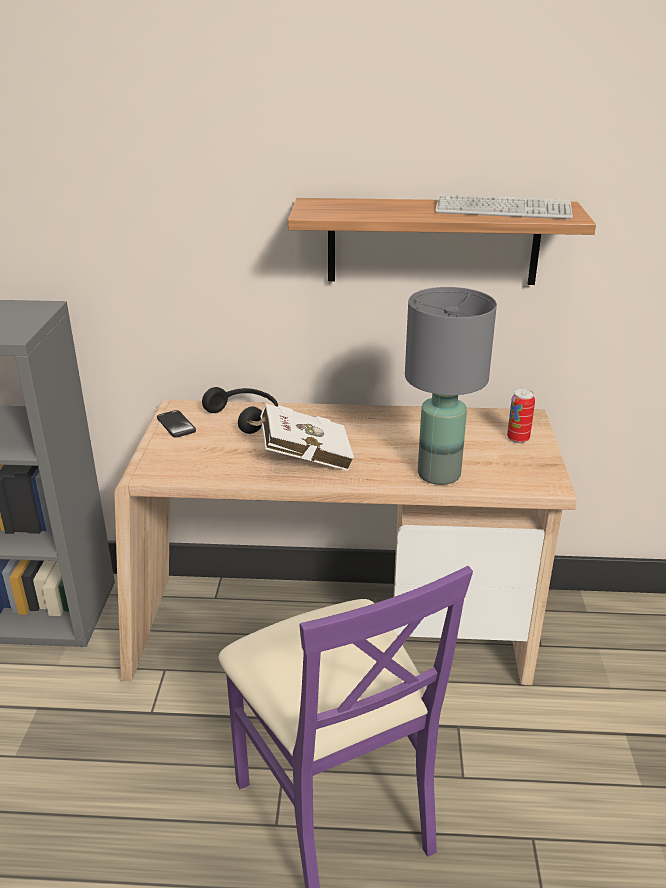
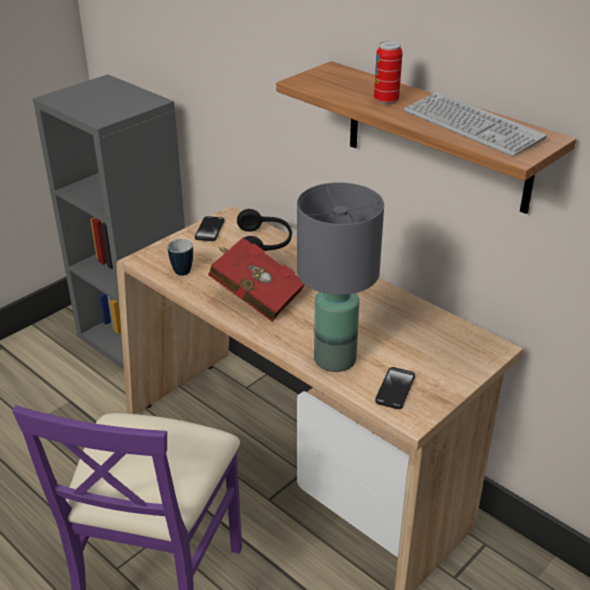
camera: 40 degrees right, 5 degrees up
white book [246,404,354,471] -> red book [208,238,305,321]
can [507,389,535,443] -> can moved to [374,41,403,105]
none -> mug [168,239,193,276]
none -> phone [375,367,415,409]

